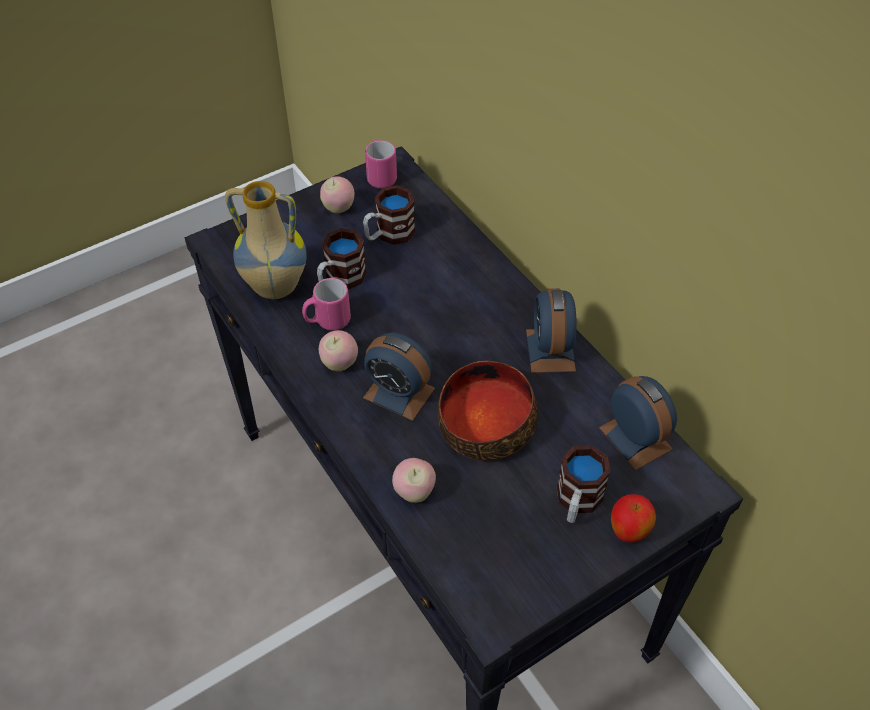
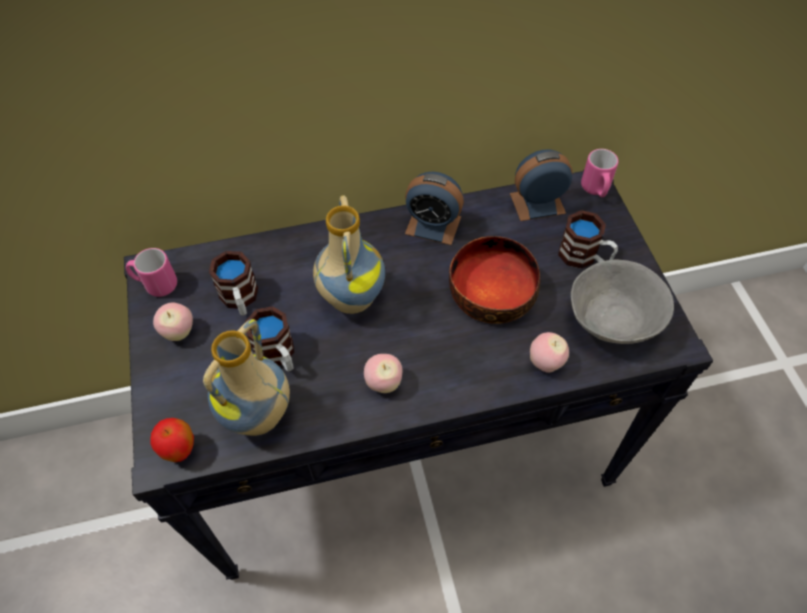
camera: 70 degrees left, 5 degrees up
pink mug [302,278,351,331] -> pink mug moved to [581,149,618,197]
alarm clock [363,333,435,421] -> none
apple [611,494,656,543] -> apple moved to [150,418,194,462]
none -> vase [313,195,385,314]
none -> grey bowl [571,260,674,344]

